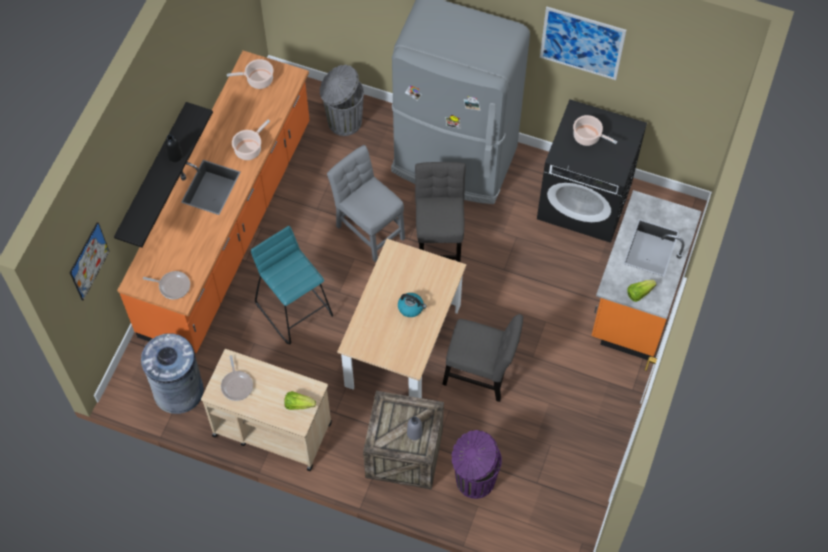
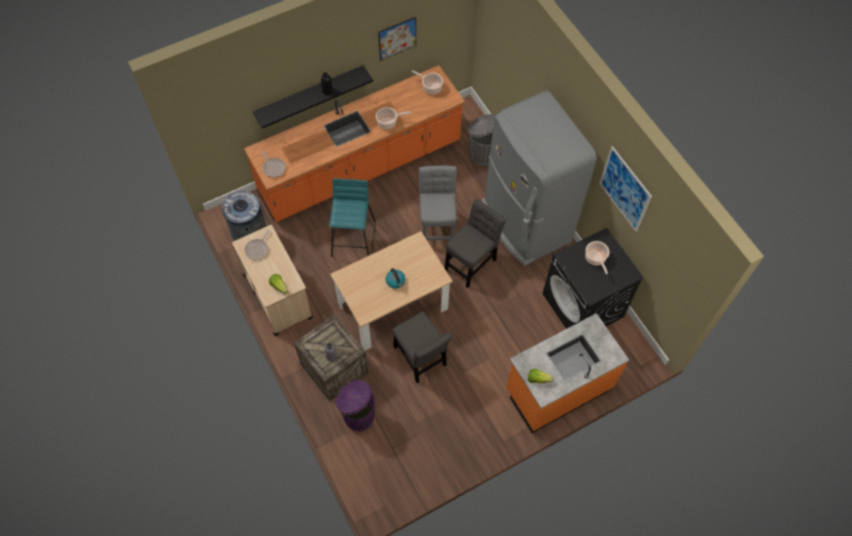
camera: 40 degrees right, 0 degrees up
picture [69,222,110,301] -> picture moved to [378,17,416,61]

